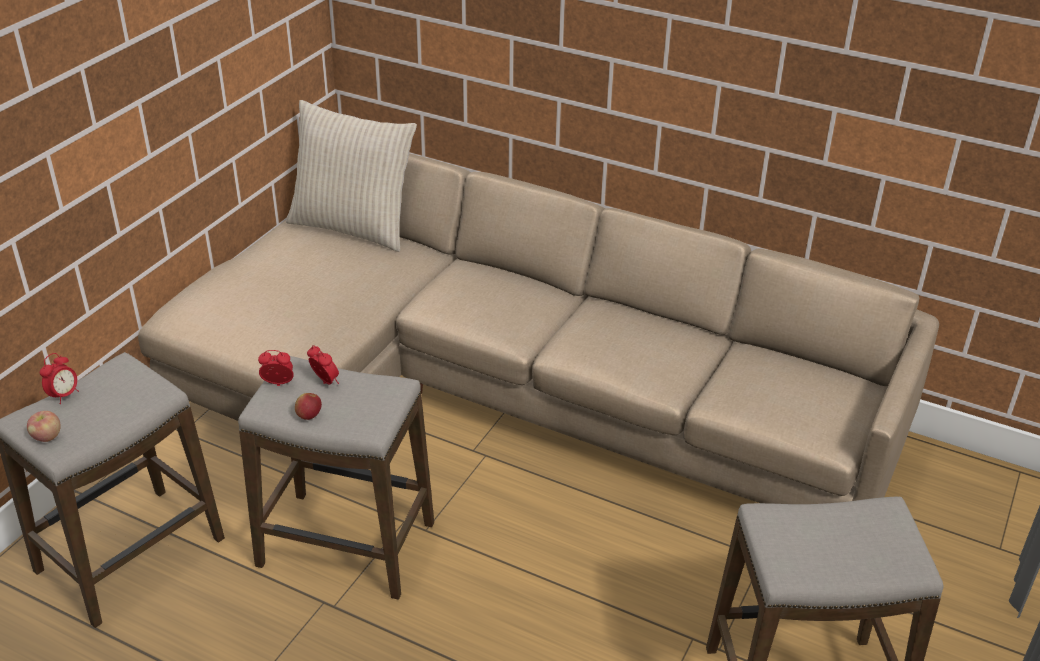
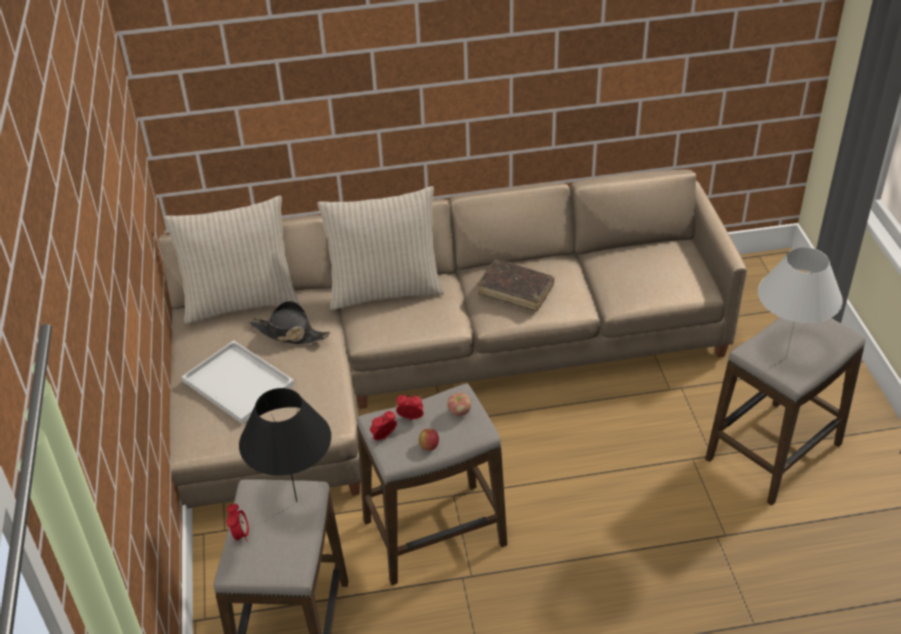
camera: 35 degrees left, 5 degrees up
apple [27,411,61,442] -> apple moved to [447,392,471,416]
none -> white tray [181,340,295,424]
none -> black table lamp [239,388,331,502]
none -> black hat [249,301,330,345]
none -> beige pillow [317,186,444,310]
none -> brown book [478,259,555,311]
none -> white table lamp [758,247,843,358]

